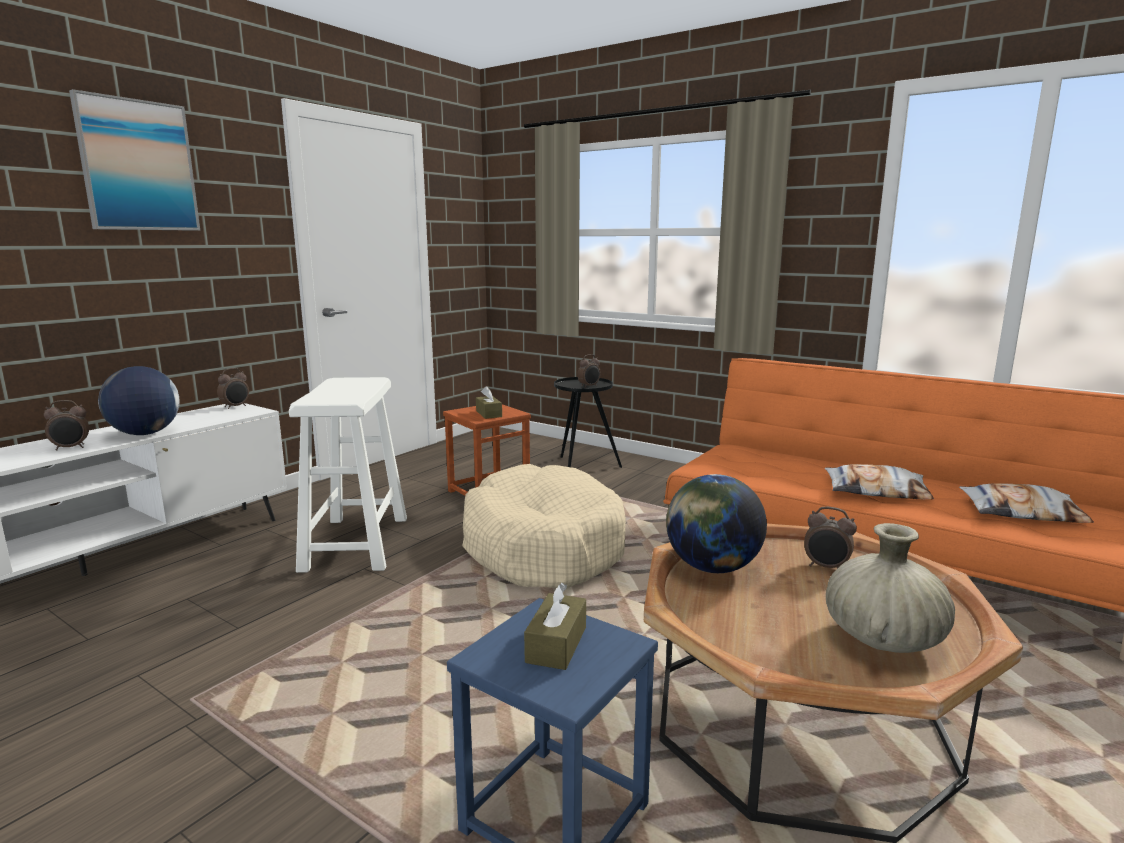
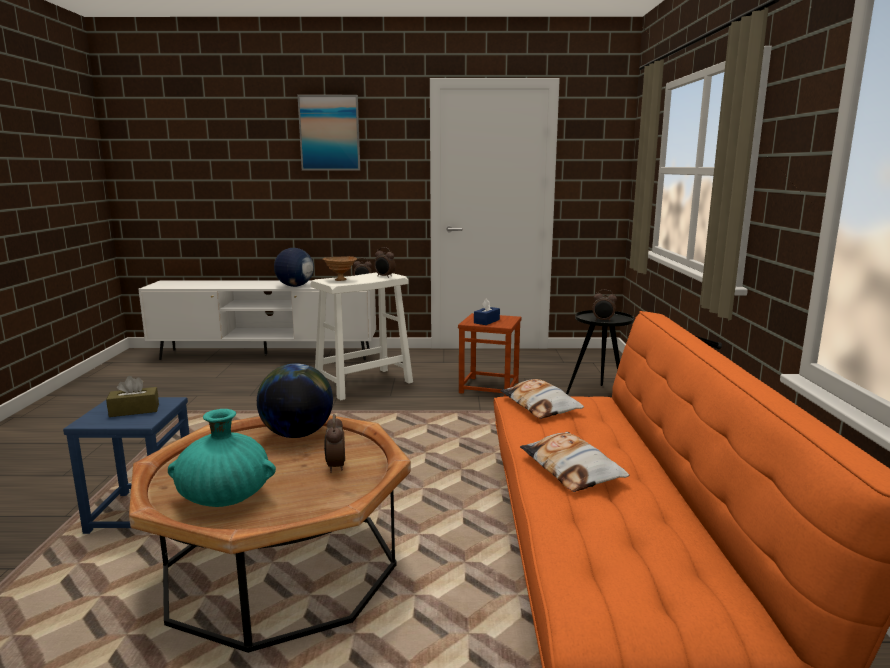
camera: 55 degrees right, 0 degrees up
alarm clock [44,400,89,450] -> alarm clock moved to [374,247,395,278]
beige dog bed [462,464,626,588] -> none
brown tissue box [476,386,502,419] -> blue tissue box [474,298,500,325]
beige vase [826,523,955,653] -> turquoise vase [168,409,276,507]
pillow [959,483,1094,523] -> pillow moved to [500,379,584,419]
none -> brown bowl [322,256,357,281]

